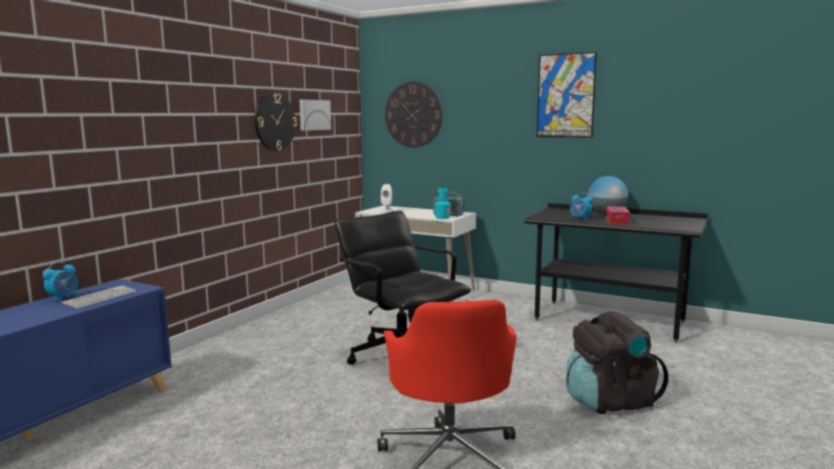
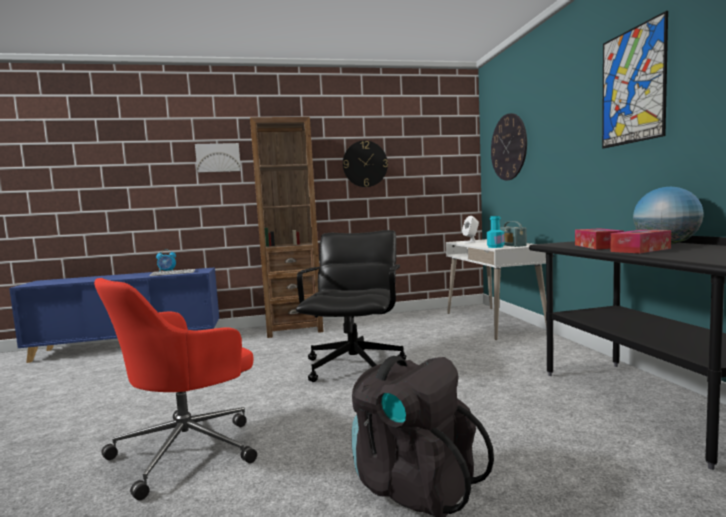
camera: 50 degrees right, 5 degrees down
picture [299,100,331,131] -> picture moved to [195,143,241,173]
alarm clock [570,192,593,220] -> tissue box [575,228,624,249]
none -> brown bookcase [250,117,324,338]

